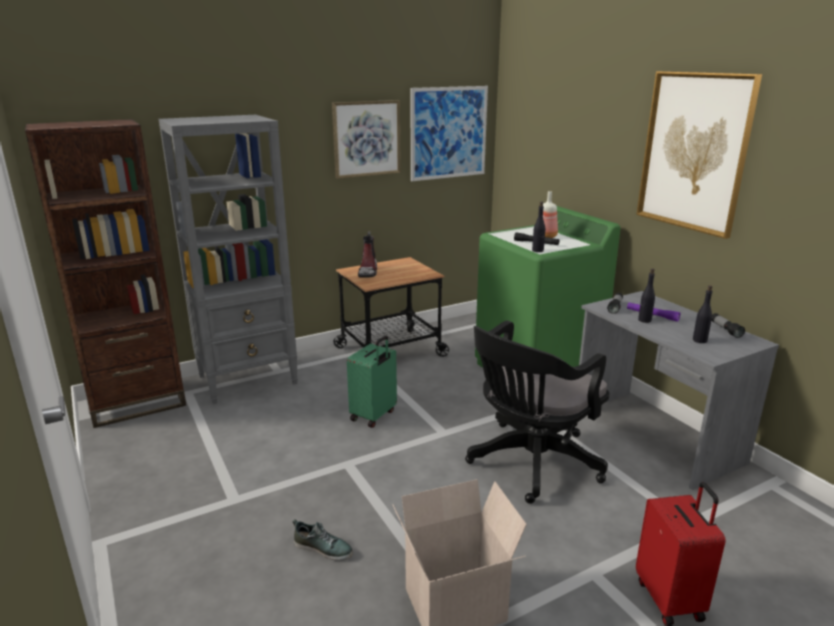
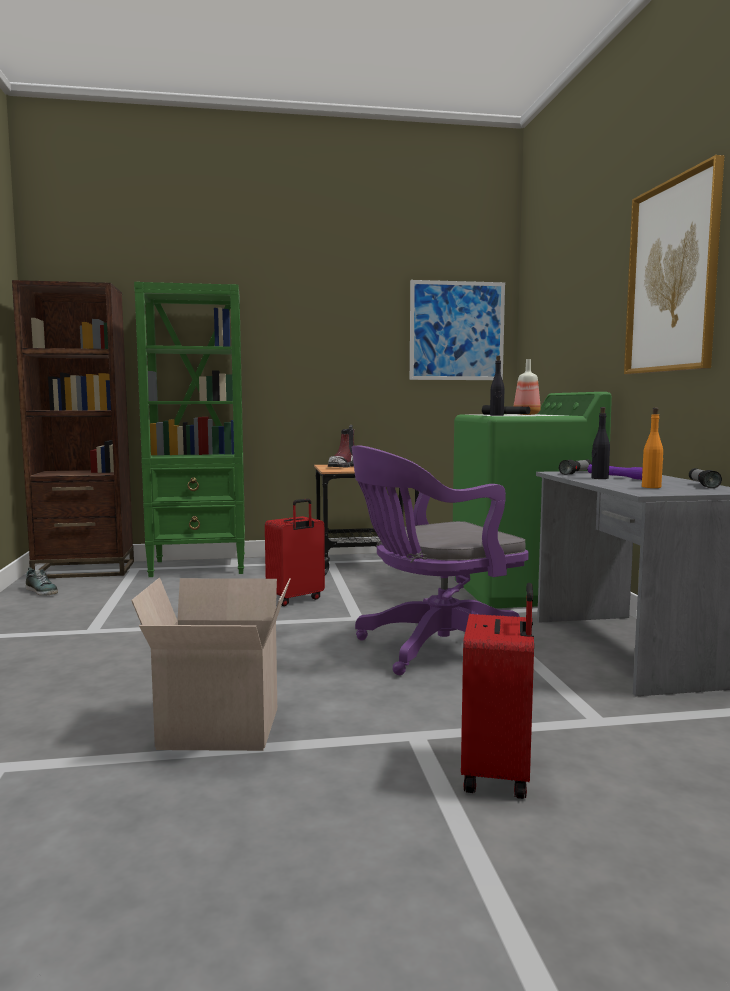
camera: 20 degrees right, 15 degrees down
grey bookcase [159,115,298,404] -> green bookcase [134,282,245,577]
shoe [292,519,353,561] -> shoe moved to [26,567,58,596]
picture [332,100,401,179] -> none
green suitcase [347,336,397,428] -> red suitcase [265,499,325,606]
black office chair [465,320,610,504] -> purple office chair [352,445,529,675]
black bottle [693,285,712,343] -> orange bottle [642,408,663,488]

